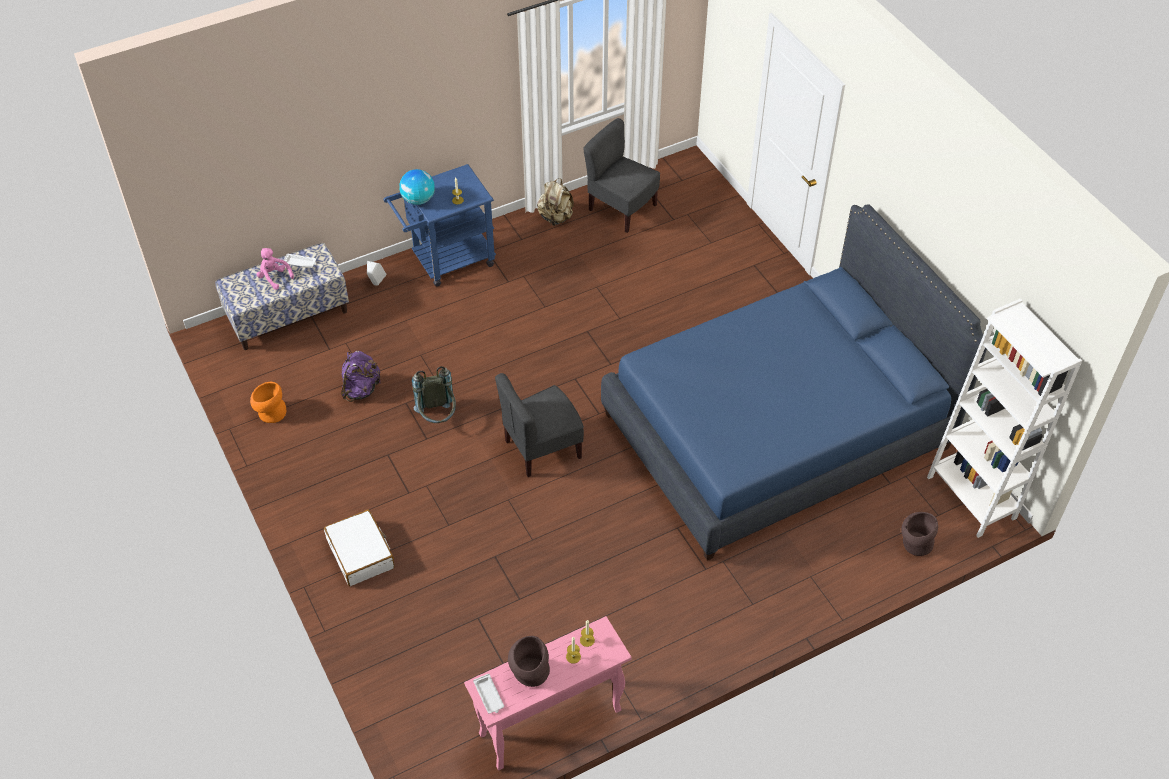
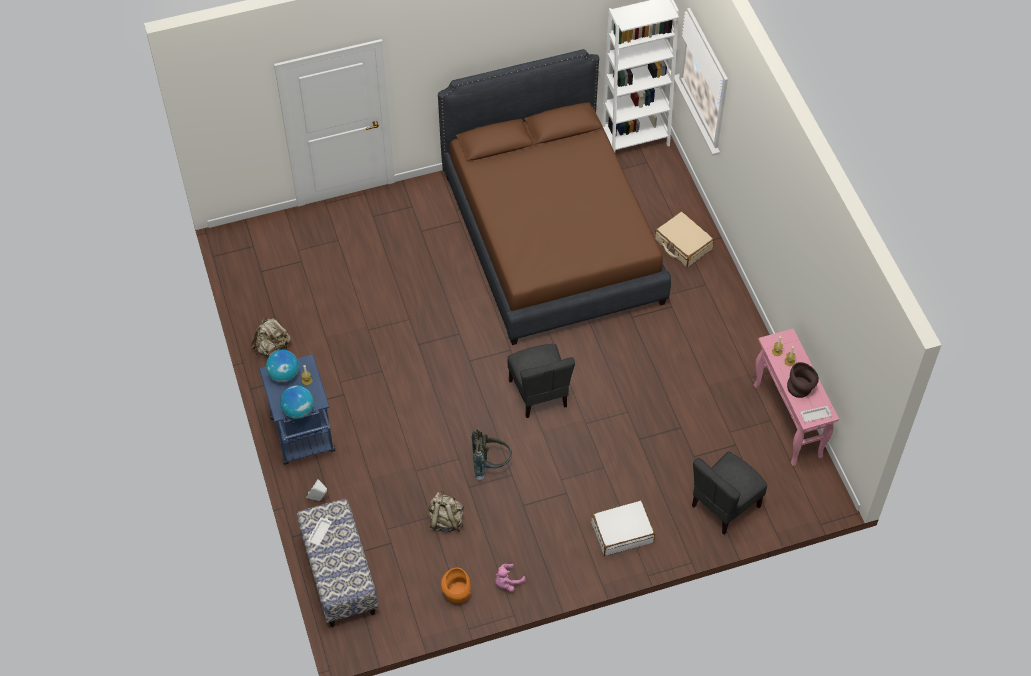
camera: 80 degrees left, 5 degrees up
pink plush toy [256,248,294,290] -> pink plush toy moved to [496,564,526,592]
purple backpack [341,351,381,402] -> beige backpack [428,491,464,532]
grey chair [583,118,660,233] -> grey chair moved to [692,452,767,535]
blue bed [601,204,987,560] -> brown bed [438,49,671,345]
brown vase [901,512,938,556] -> none
none -> globe [266,350,299,382]
none -> beige suitcase [655,211,714,267]

